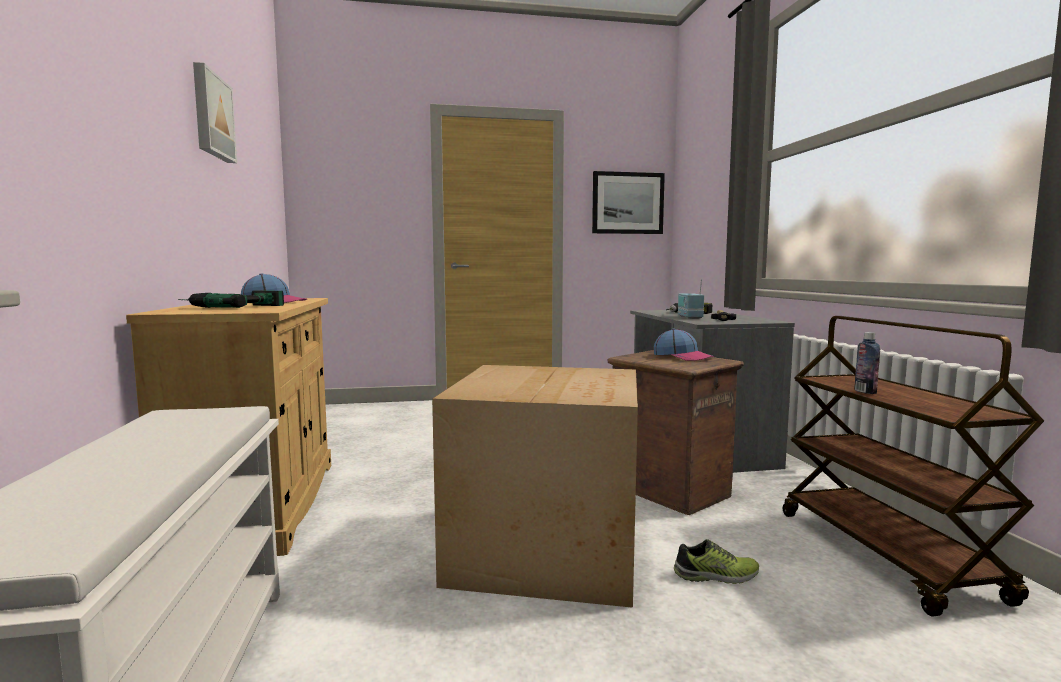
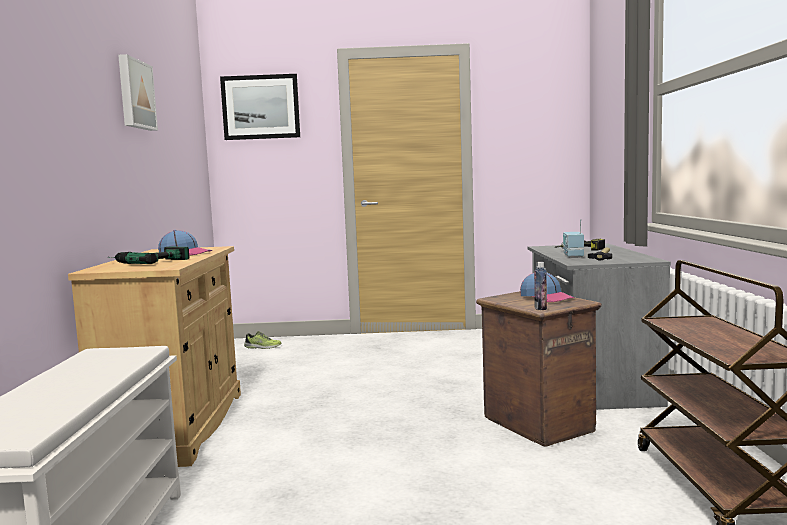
camera: 10 degrees right, 0 degrees up
cardboard box [432,365,638,608] -> none
picture [592,171,665,234] -> picture moved to [220,74,300,140]
shoe [674,539,759,584] -> shoe moved to [244,331,281,349]
bottle [854,332,880,394] -> bottle moved to [534,262,547,310]

